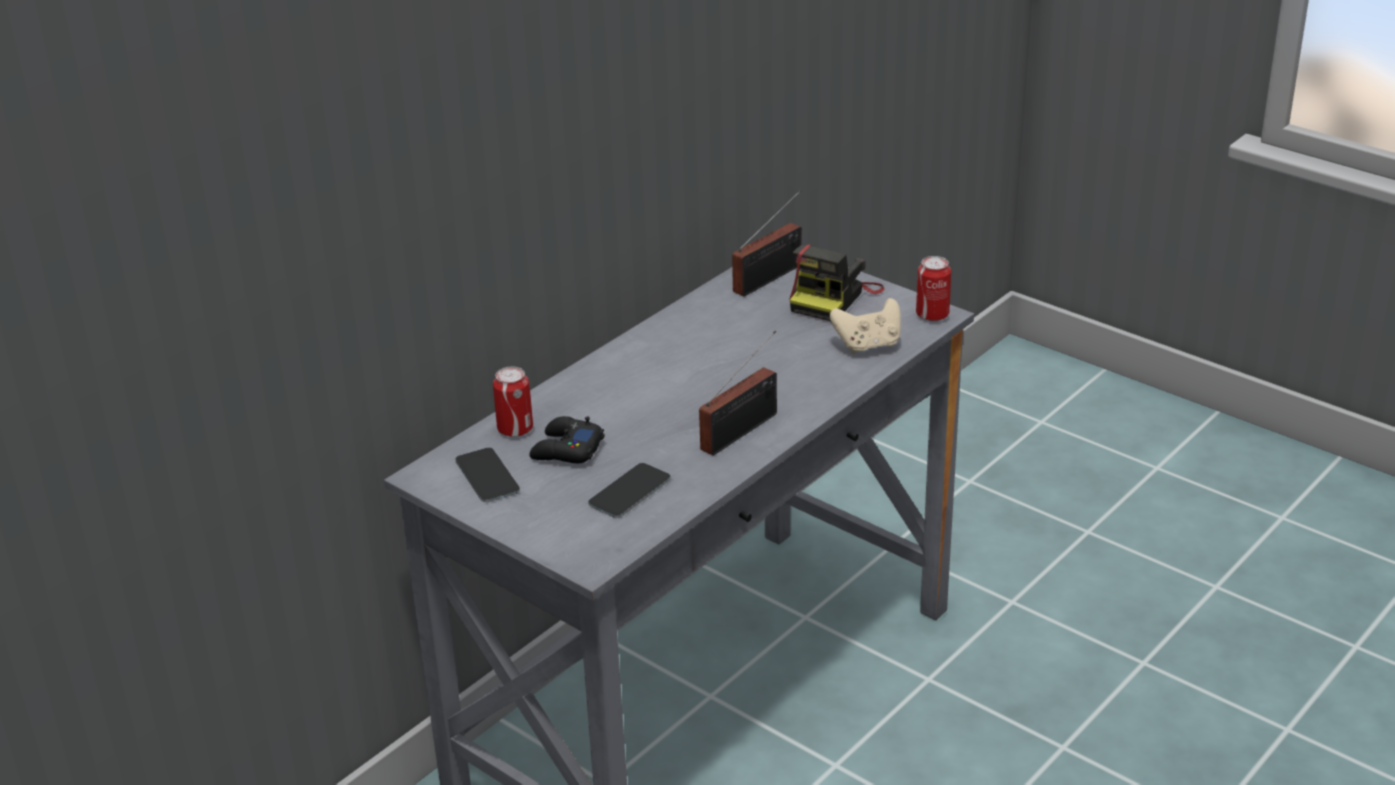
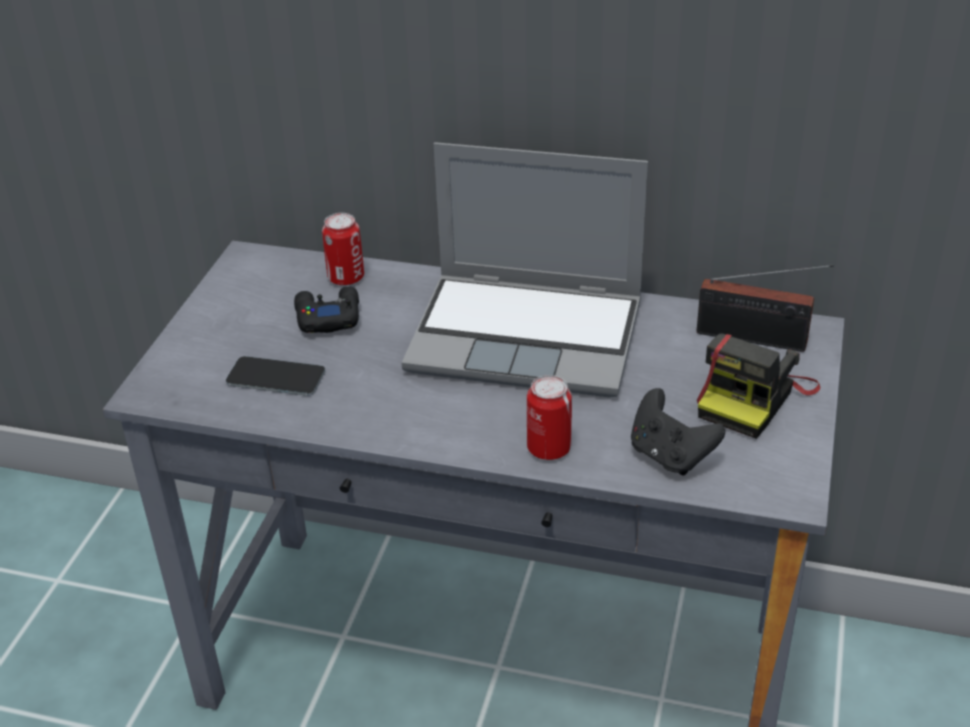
camera: 65 degrees right, 5 degrees up
phone [455,448,520,502] -> none
radio [699,331,777,455] -> none
camera [789,244,884,321] -> camera turned 60 degrees counterclockwise [697,333,820,439]
beige game controller [830,298,901,354] -> black game controller [631,388,725,476]
can [916,256,951,321] -> can moved to [527,375,572,460]
none -> laptop [402,142,648,398]

